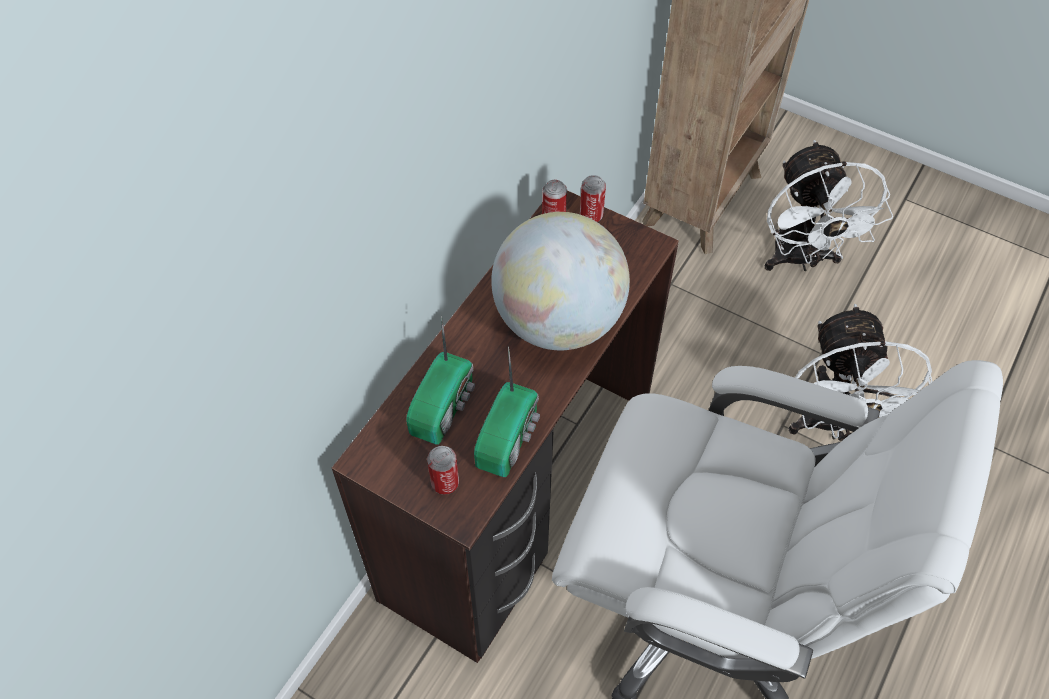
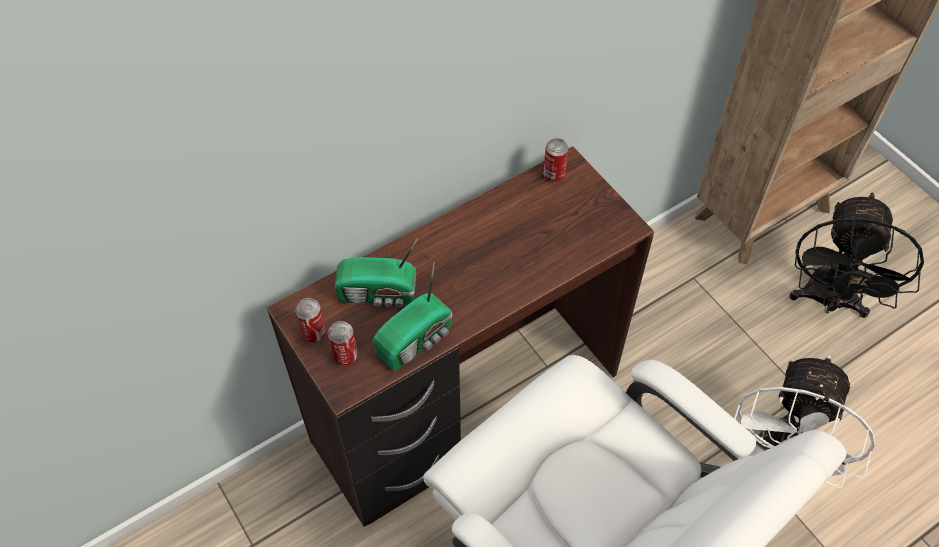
camera: 25 degrees right, 0 degrees up
radio [406,316,475,445] -> radio turned 45 degrees clockwise [335,238,418,307]
globe [491,212,630,350] -> none
can [580,175,606,222] -> can moved to [295,298,326,342]
white fan [765,140,893,271] -> black fan [789,192,924,318]

